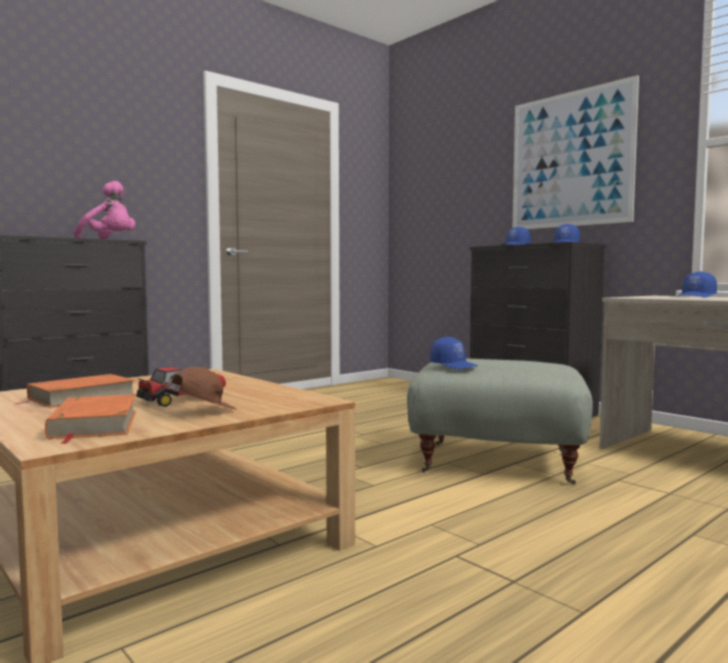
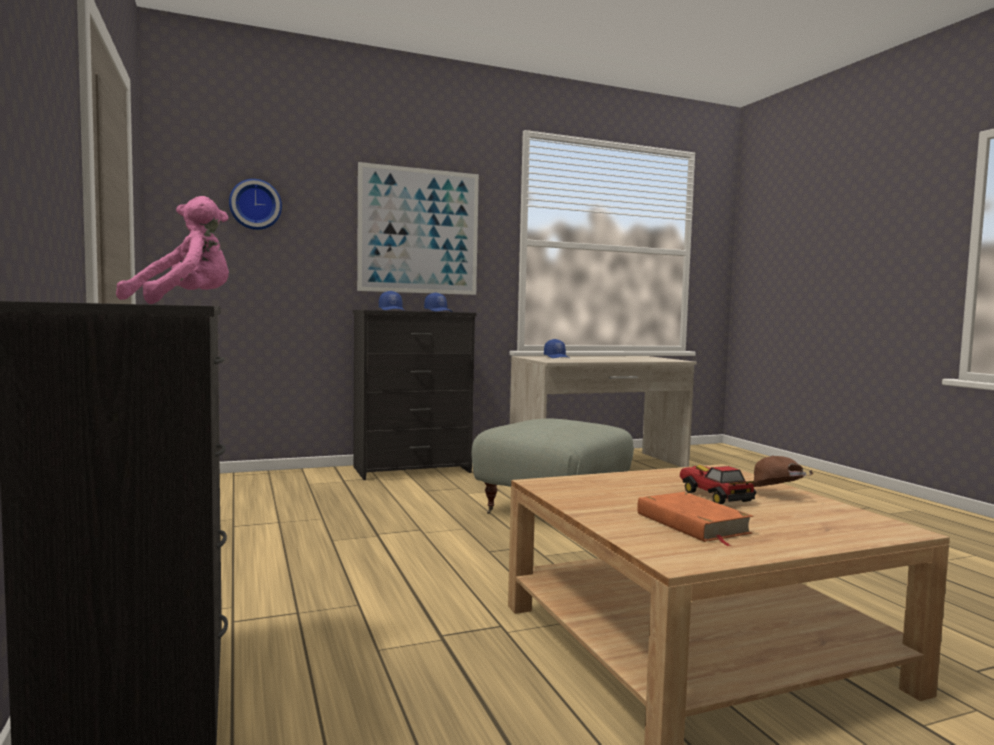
camera: 70 degrees left, 0 degrees up
orange book [45,394,136,444] -> none
blue cap [430,336,478,369] -> none
none -> wall clock [229,179,282,230]

